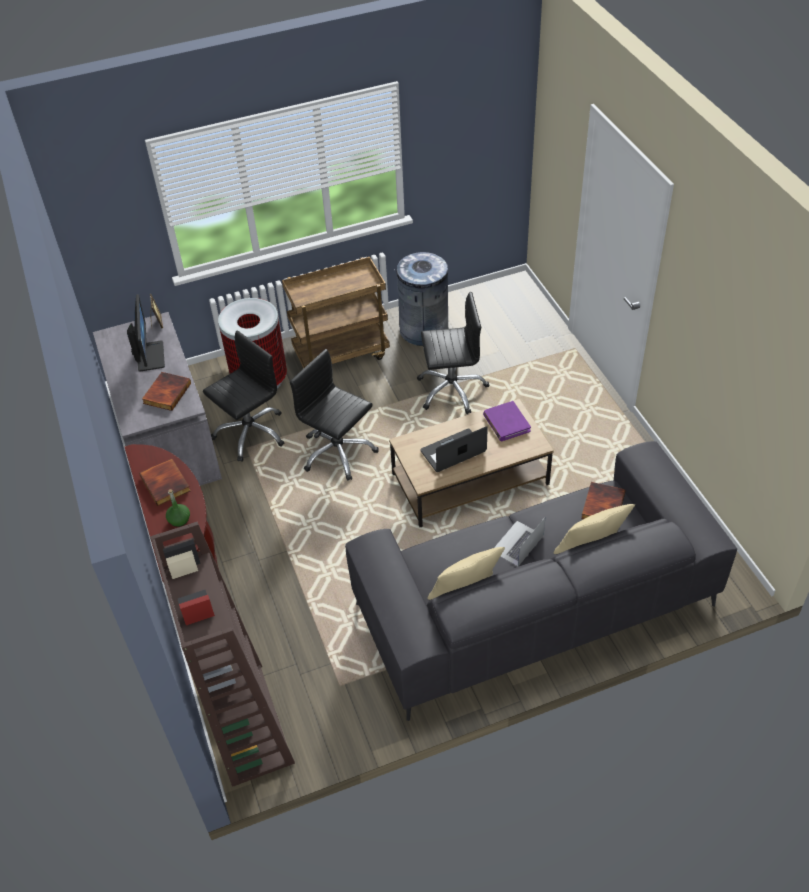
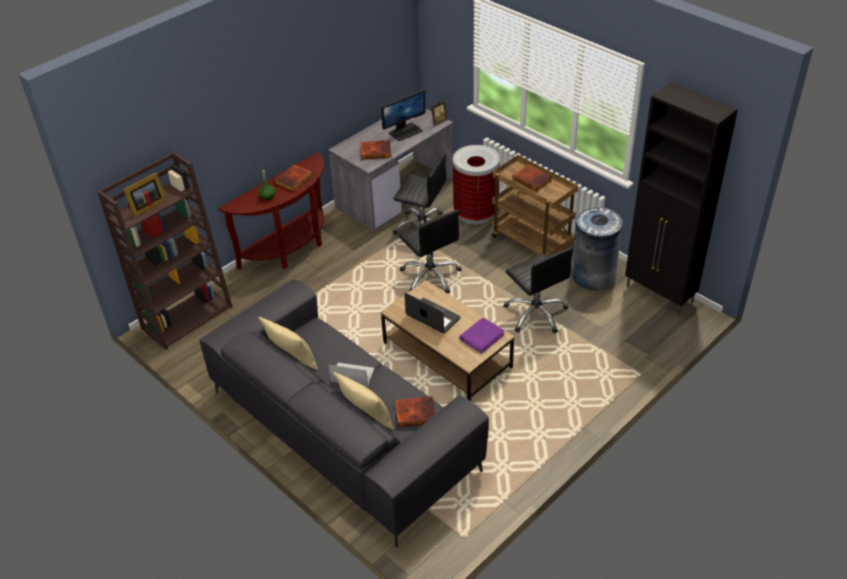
camera: 65 degrees right, 5 degrees down
black office chair [290,349,379,481] -> black office chair turned 135 degrees clockwise [398,210,462,294]
none -> picture frame [123,172,166,217]
none -> book [512,164,552,191]
none -> black cabinet [625,82,738,315]

